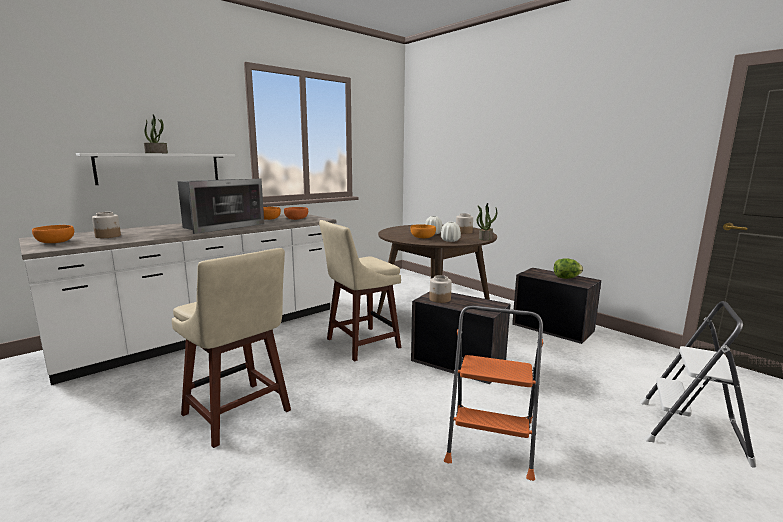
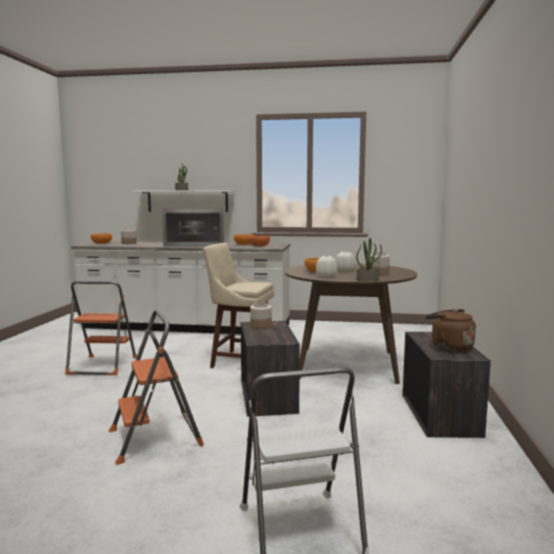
camera: 50 degrees right, 5 degrees down
beige chair [172,248,291,448] -> orange step ladder [65,281,137,375]
lettuce [554,258,583,279] -> brown kettle [425,309,476,352]

